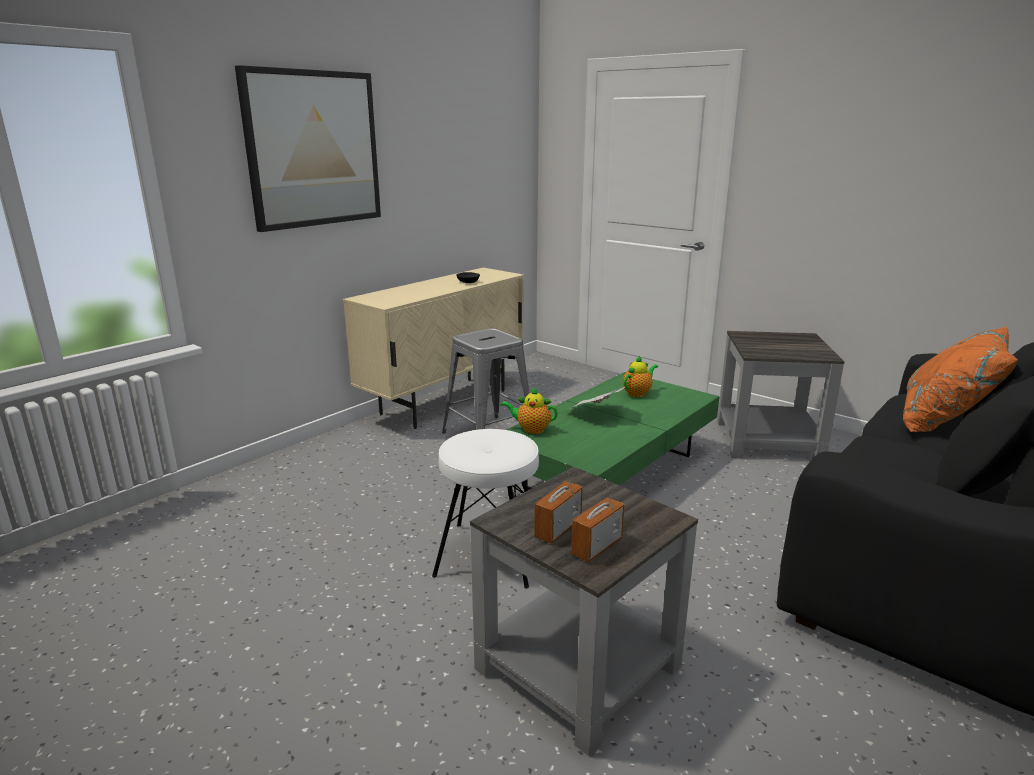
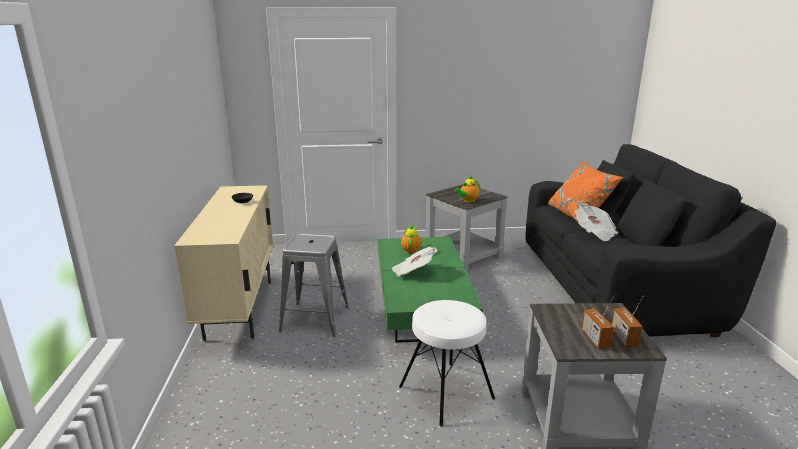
camera: 45 degrees left, 0 degrees up
picture [235,65,381,232] -> none
teapot [500,386,558,434] -> teapot moved to [454,175,480,202]
none -> newspaper [575,204,618,242]

